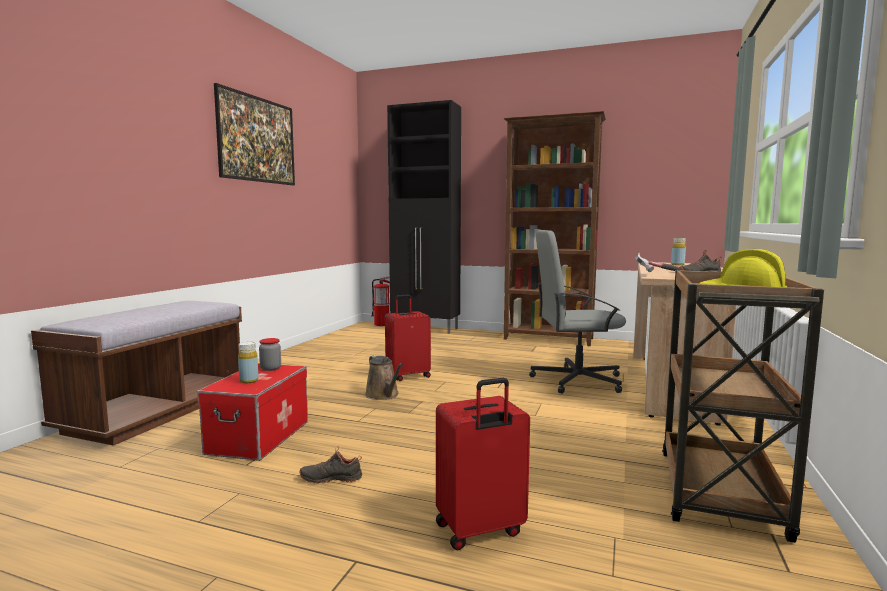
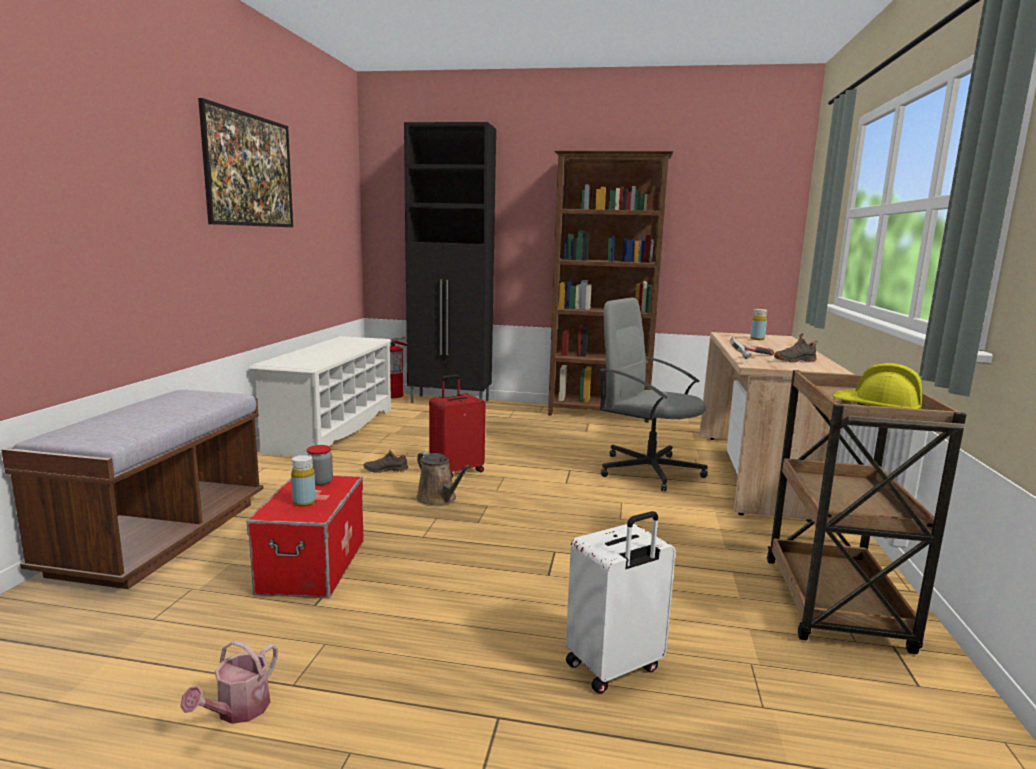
camera: 10 degrees left, 5 degrees up
black shoe [300,446,362,484] -> black shoe moved to [363,448,408,473]
red suitcase [436,378,530,550] -> white suitcase [566,511,676,694]
grey office chair [529,230,626,394] -> grey office chair turned 45 degrees clockwise [600,298,708,492]
none -> watering can [180,640,278,724]
none -> white shoe rack [249,336,391,457]

